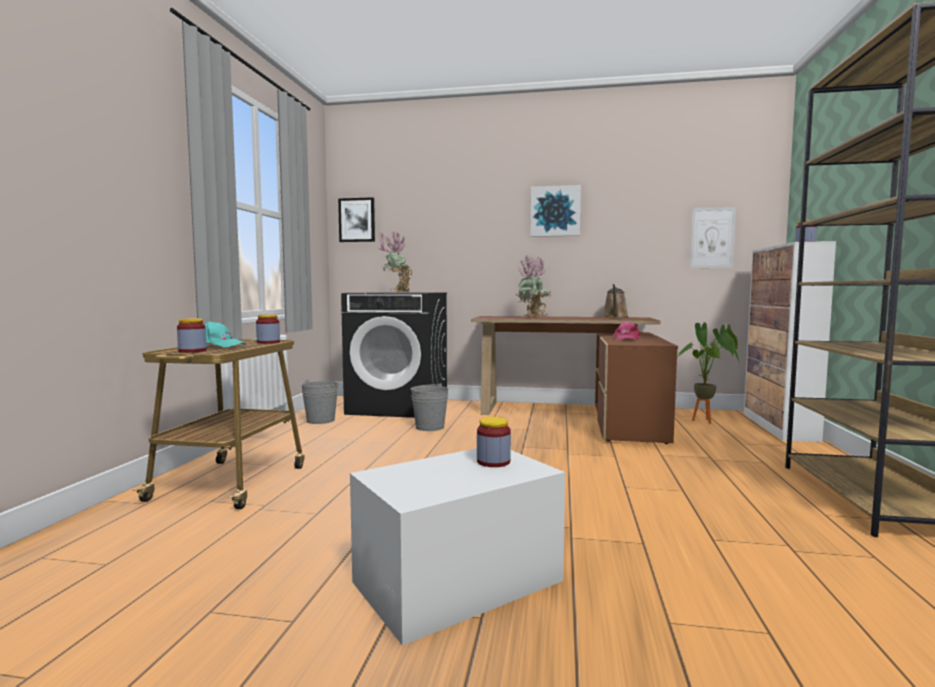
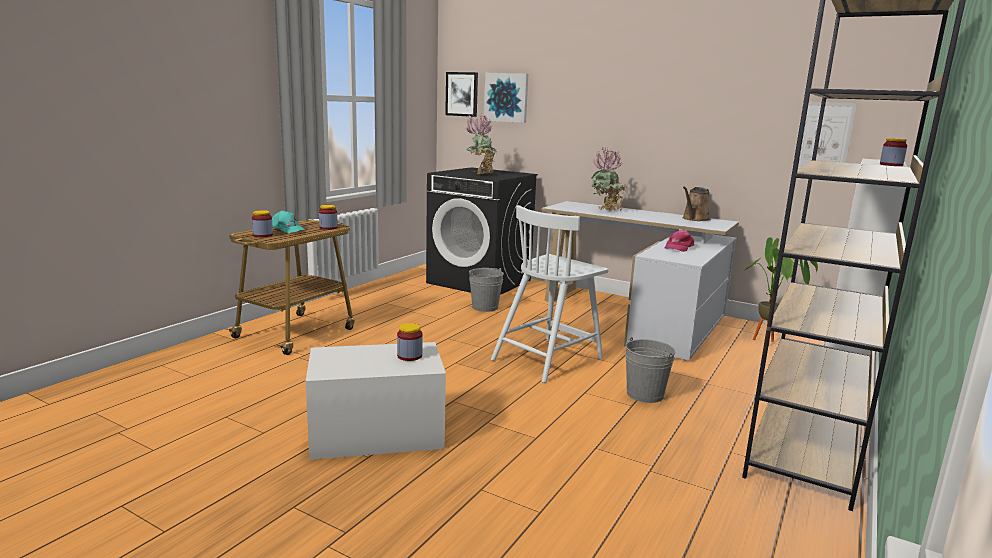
camera: 20 degrees right, 10 degrees up
grey bucket [301,380,338,424] -> grey bucket moved to [625,337,675,403]
brown desk [471,316,678,444] -> white desk [541,201,739,361]
picture [530,185,581,237] -> picture moved to [484,73,528,123]
none -> white chair [491,205,609,383]

